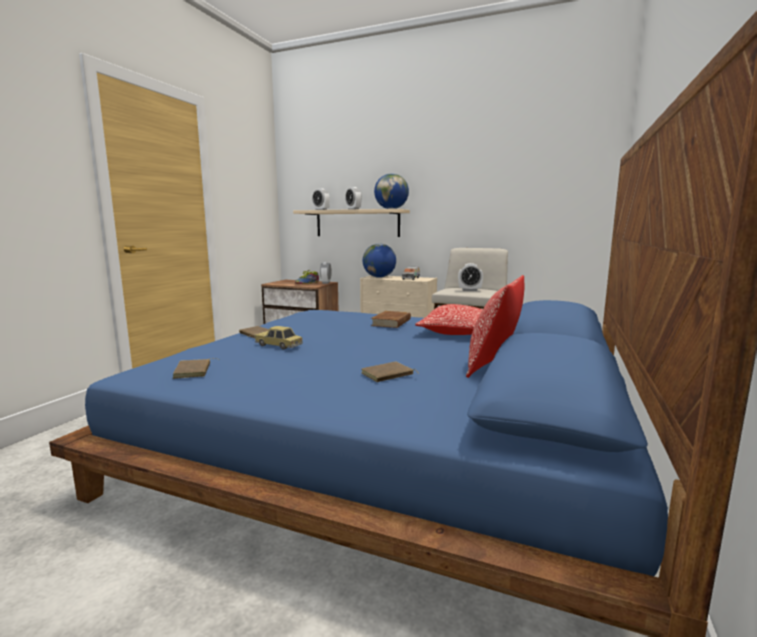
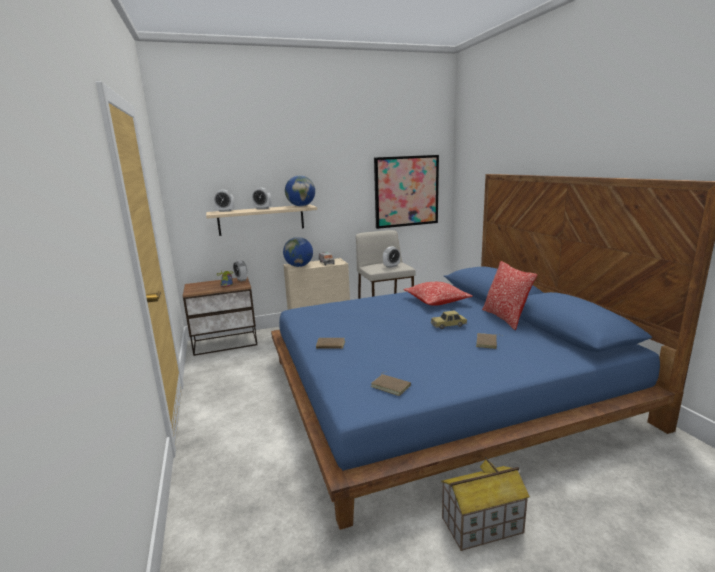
camera: 40 degrees left, 5 degrees up
toy car [255,326,303,350] -> toy car moved to [431,311,467,329]
brown book [371,311,411,328] -> none
none -> picture [374,155,439,229]
none -> toy house [441,457,530,551]

